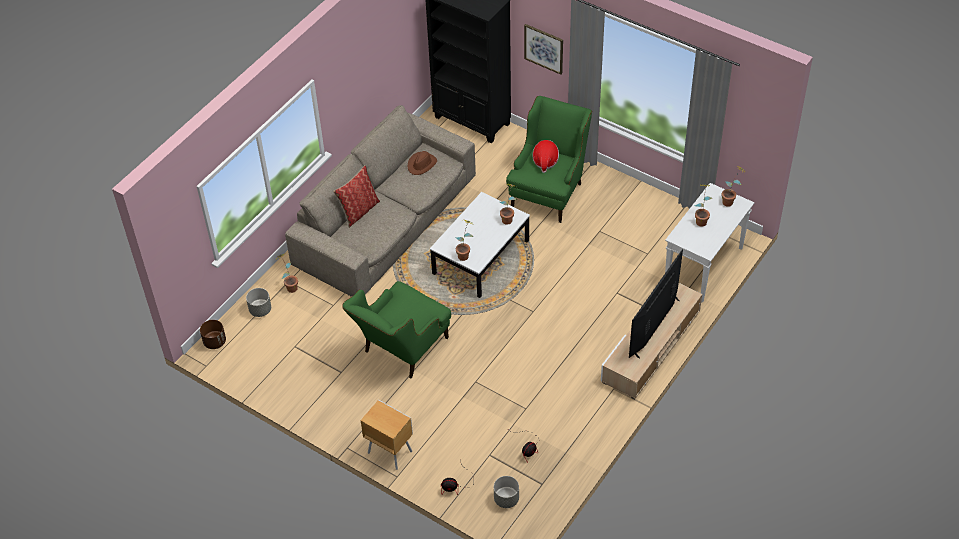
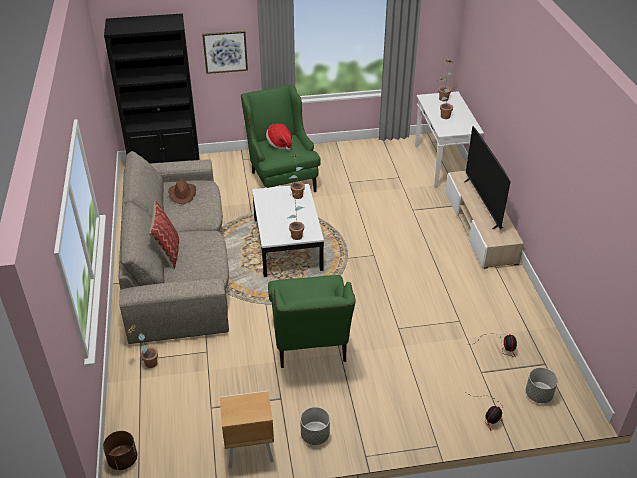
camera: 45 degrees left, 10 degrees down
grey planter [246,288,271,317] -> grey planter moved to [300,407,330,445]
brown nightstand [360,400,413,470] -> brown nightstand moved to [220,391,274,469]

